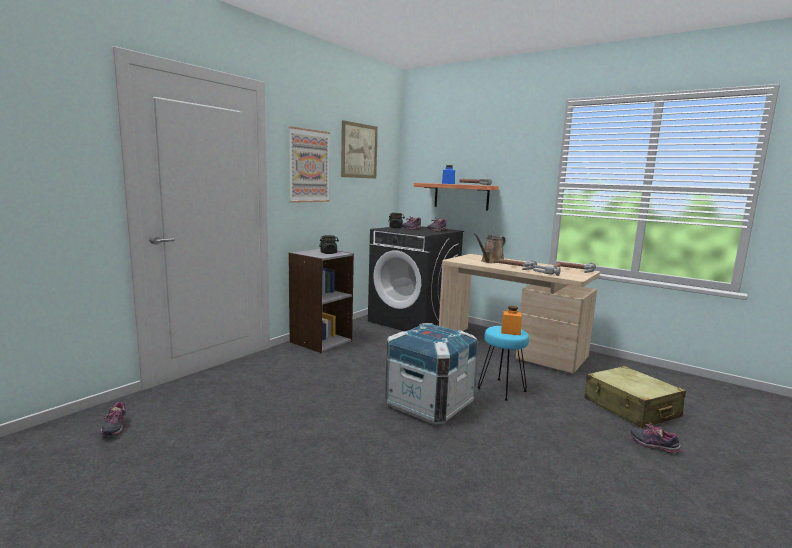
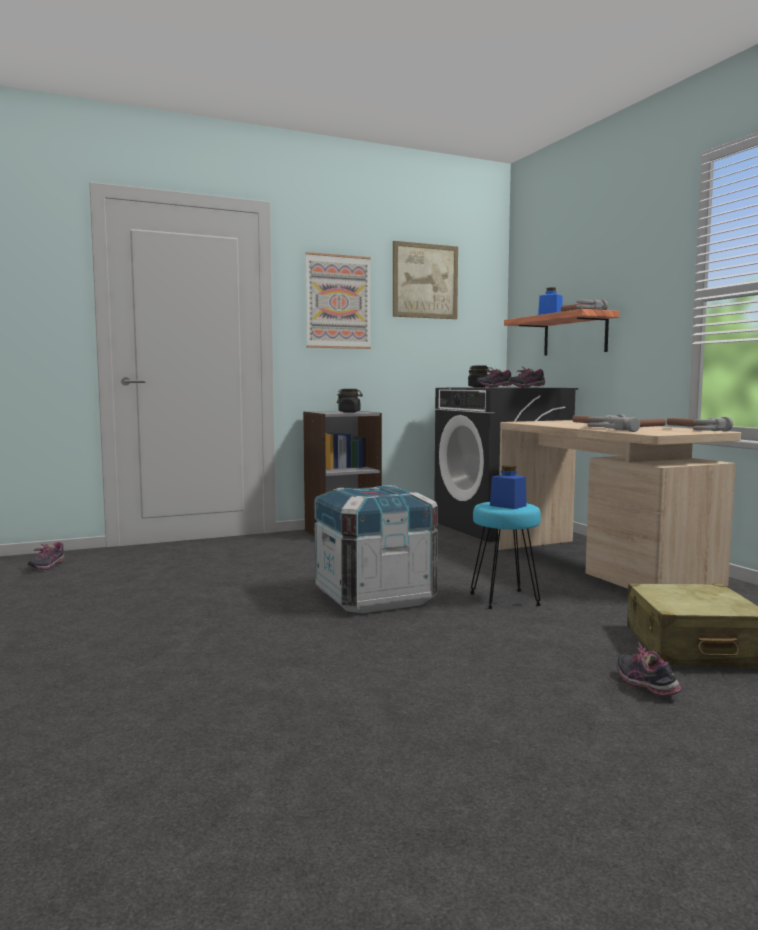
camera: 30 degrees right, 5 degrees down
brown watering can [474,233,506,263] -> none
orange jar [501,306,522,336] -> blue jar [490,465,527,509]

